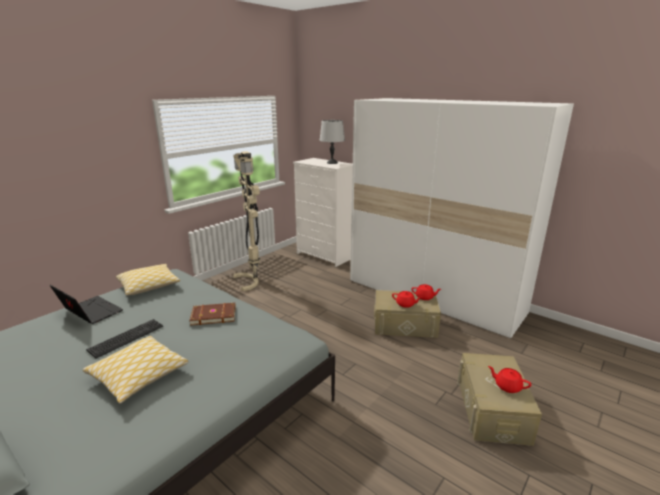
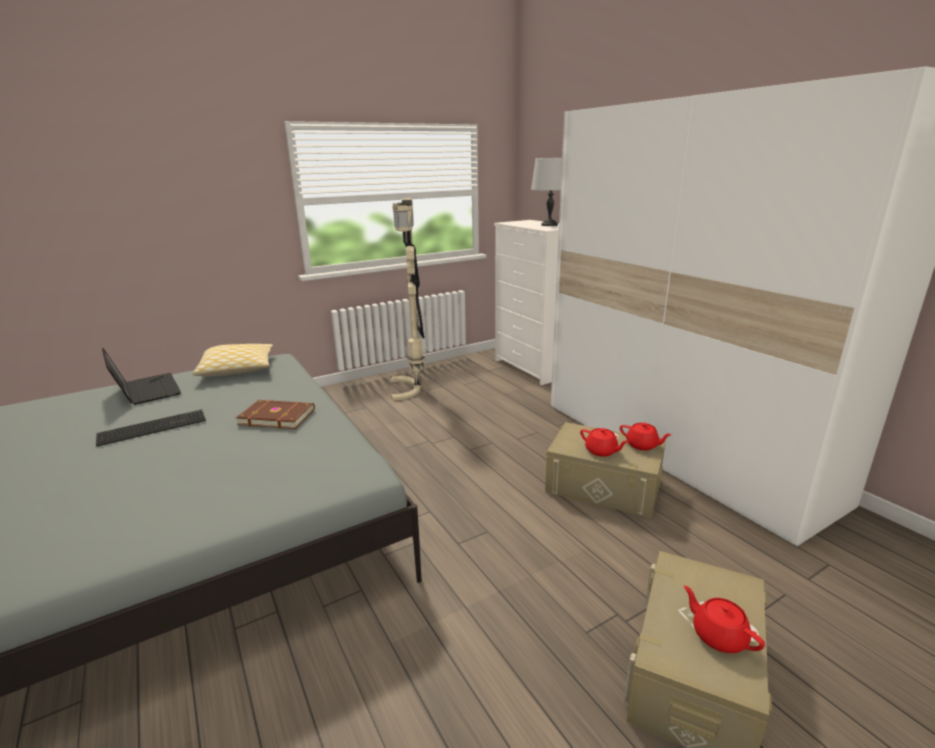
camera: 20 degrees right, 0 degrees up
pillow [83,336,188,404] -> none

